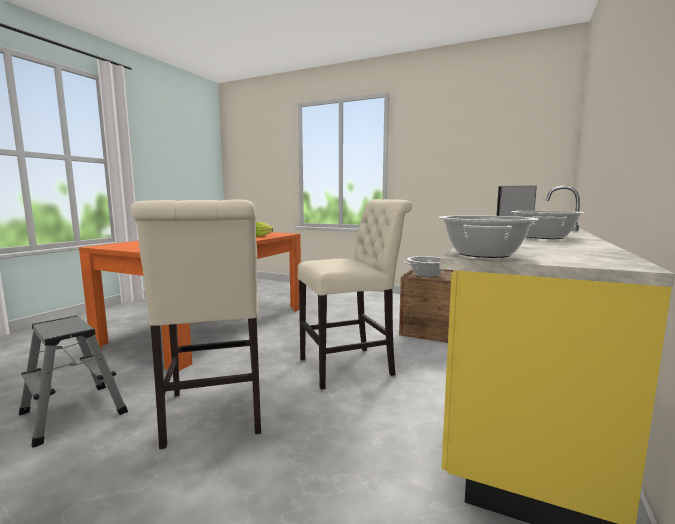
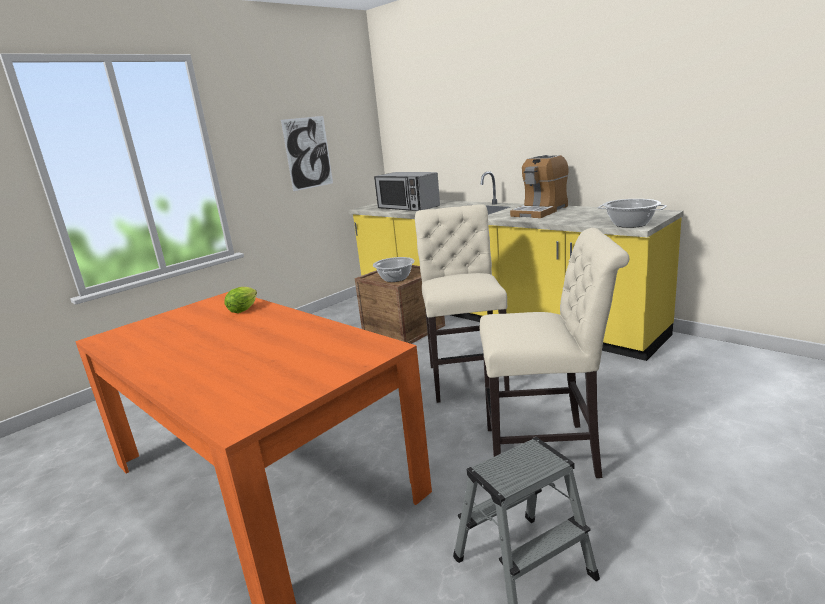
camera: 70 degrees left, 10 degrees up
cooking pot [511,211,585,239] -> coffee machine [510,155,569,218]
none -> picture [281,116,333,191]

